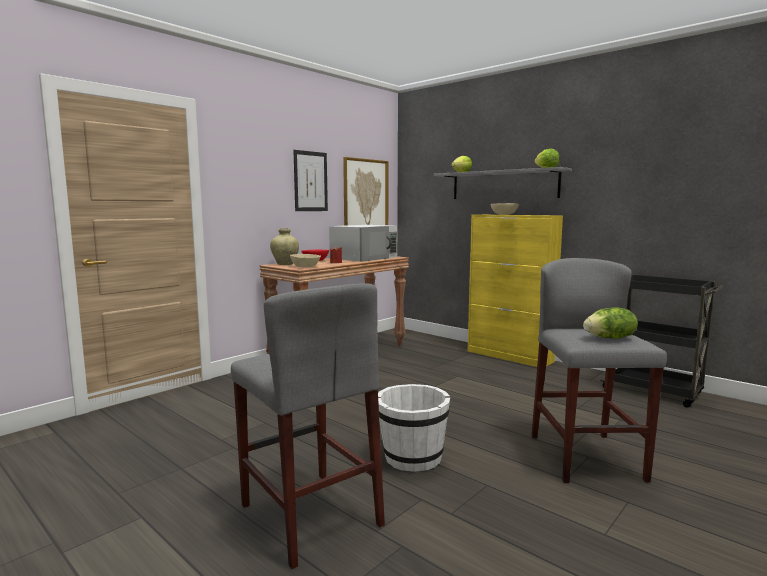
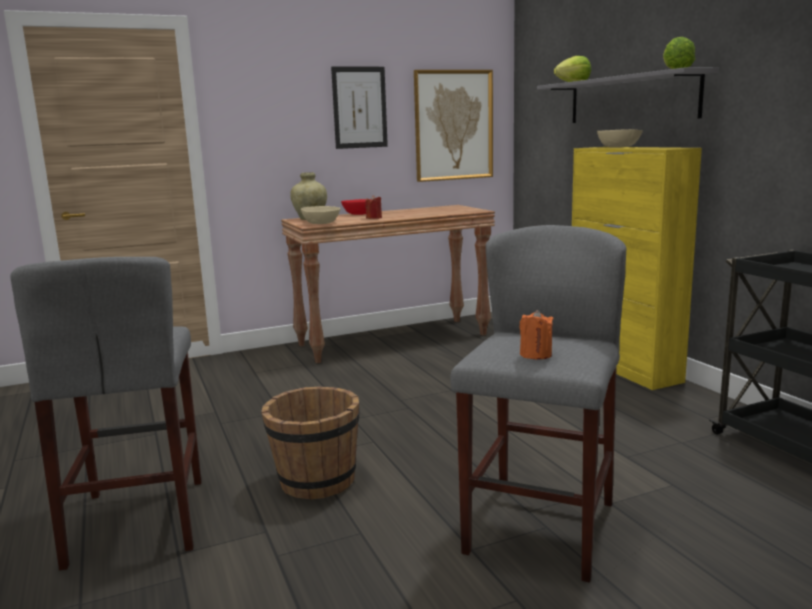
camera: 25 degrees right, 5 degrees up
white microwave [329,225,397,262] -> none
white bucket [378,384,450,472] -> brown bucket [261,386,360,499]
lettuce [583,307,638,339] -> orange candle [519,310,553,360]

